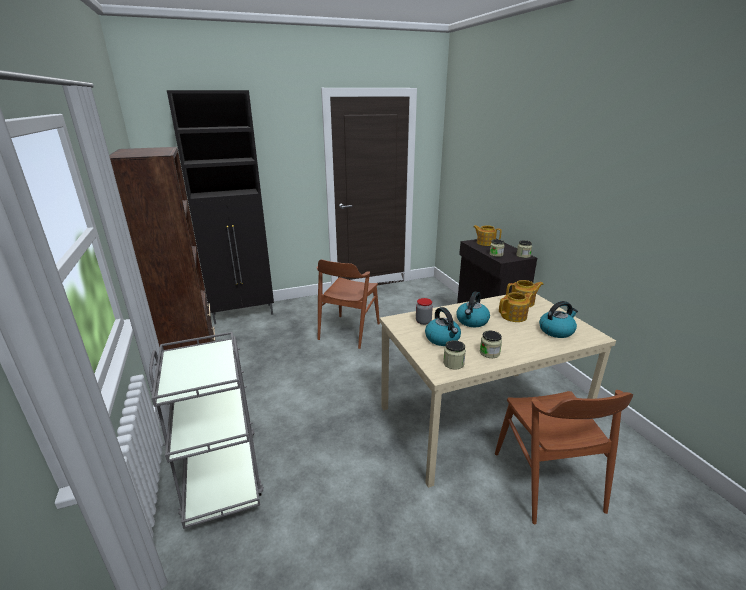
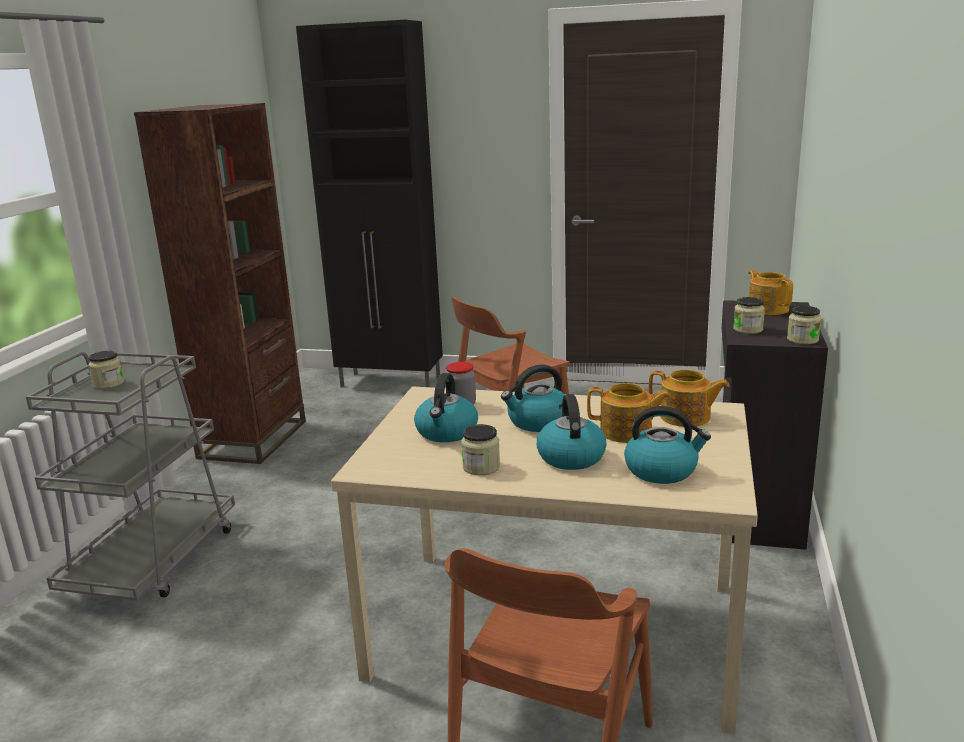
camera: 35 degrees right, 5 degrees down
jar [443,340,466,369] -> jar moved to [88,351,124,389]
none -> kettle [537,394,606,470]

